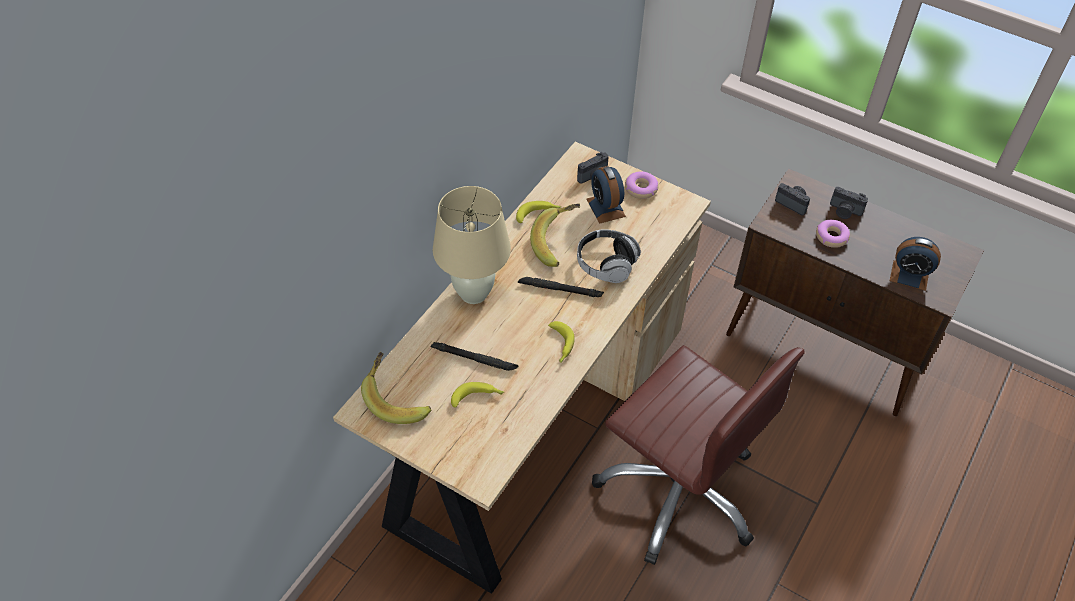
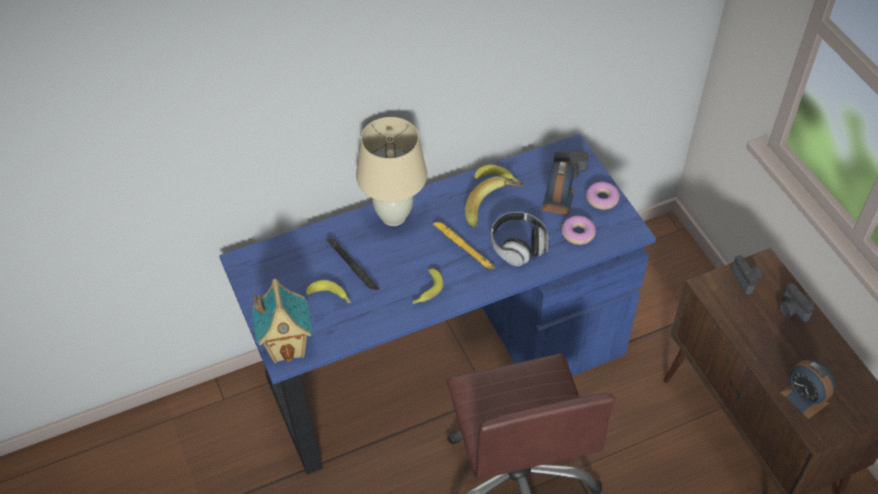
camera: 35 degrees right, 0 degrees up
beige desk [333,142,711,594] -> blue desk [219,134,656,474]
banana [361,352,432,424] -> none
black flashlight [518,277,604,297] -> yellow flashlight [433,222,495,270]
donut [816,220,850,248] -> donut moved to [562,216,596,245]
none -> toy house [252,279,313,363]

